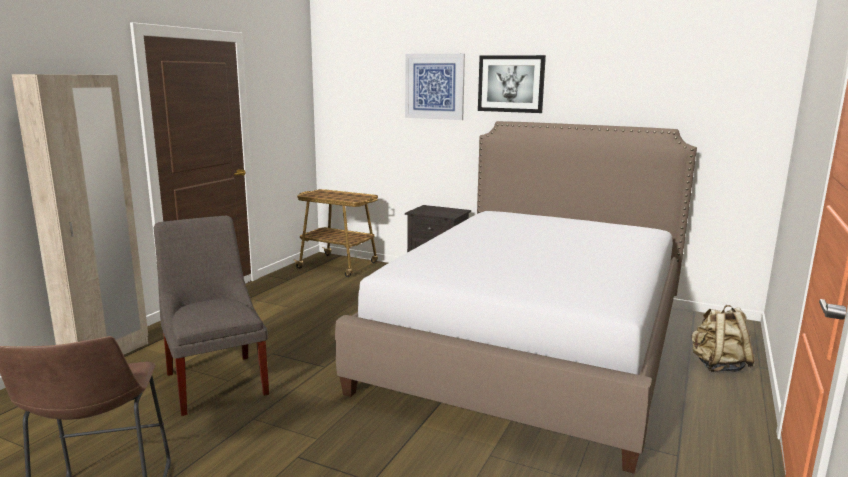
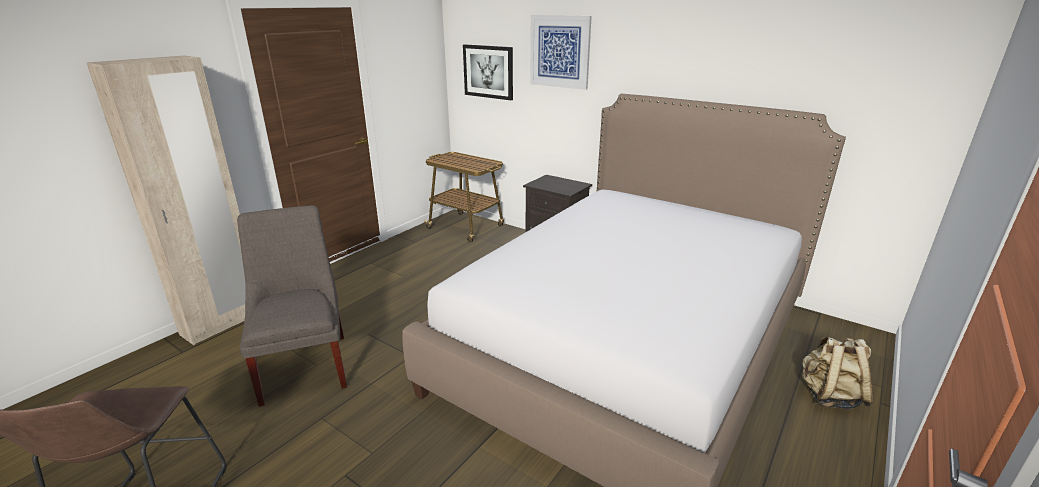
camera: 10 degrees right, 10 degrees up
picture [478,55,546,113] -> picture moved to [463,44,513,100]

